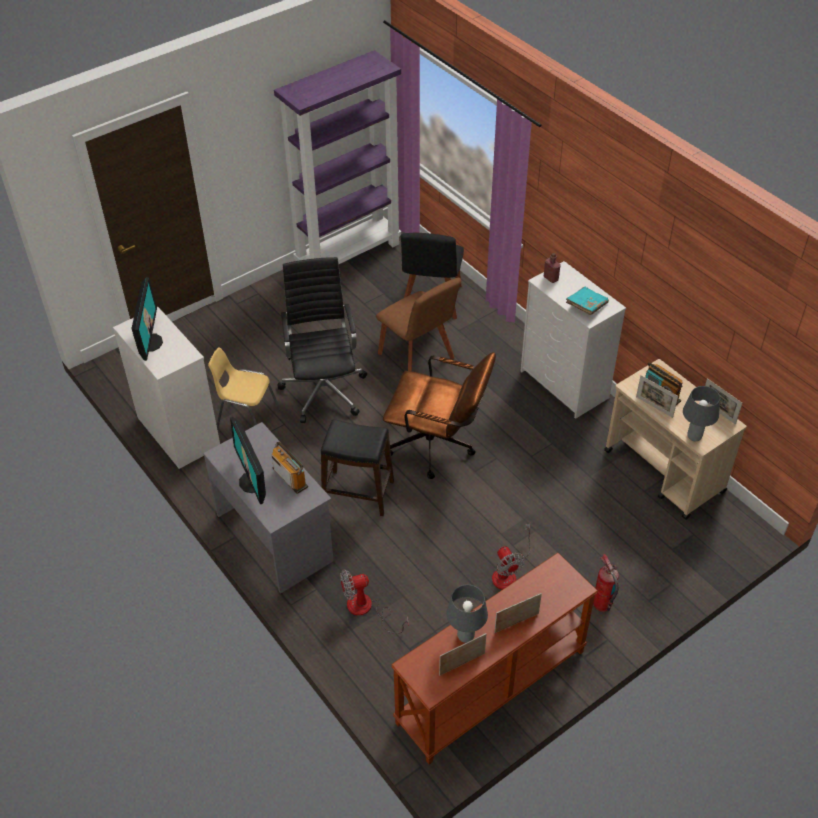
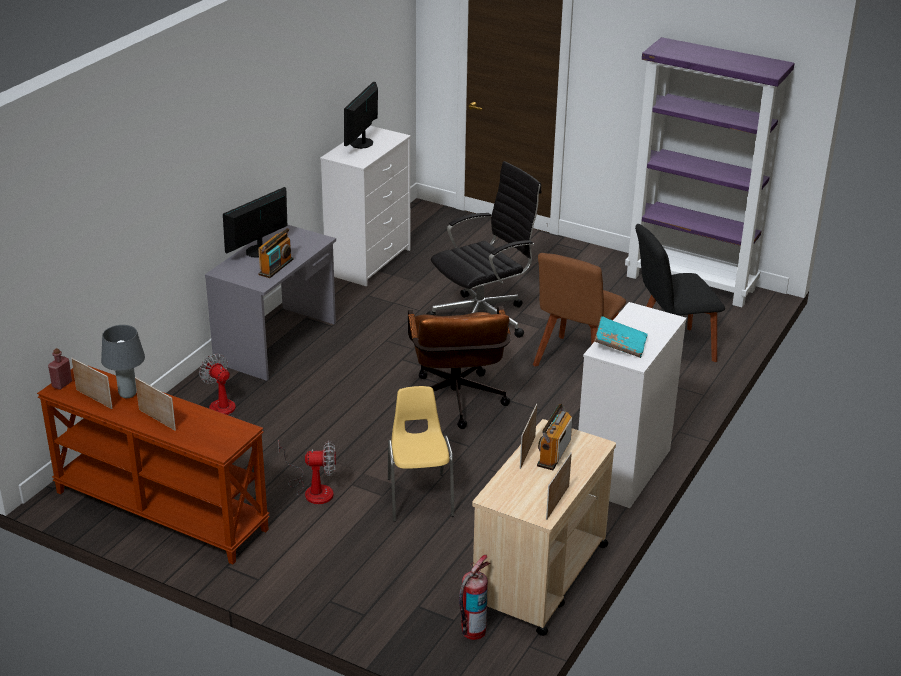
camera: 65 degrees right, 15 degrees down
monitor [131,277,163,361] -> monitor turned 135 degrees clockwise [344,82,378,149]
yellow chair [208,348,281,430] -> yellow chair moved to [388,386,454,522]
black stool [321,419,394,516] -> none
fan [492,523,531,590] -> fan turned 135 degrees counterclockwise [278,441,336,504]
red bottle [543,253,561,283] -> red bottle moved to [48,348,72,390]
fire extinguisher [593,554,619,612] -> fire extinguisher moved to [459,555,490,640]
grey table lamp [683,386,720,441] -> none

